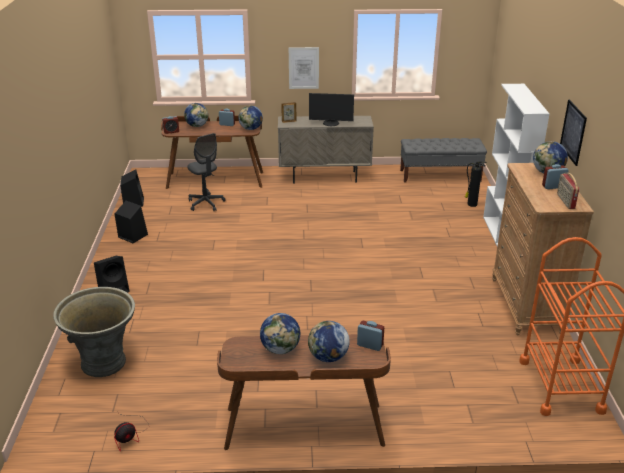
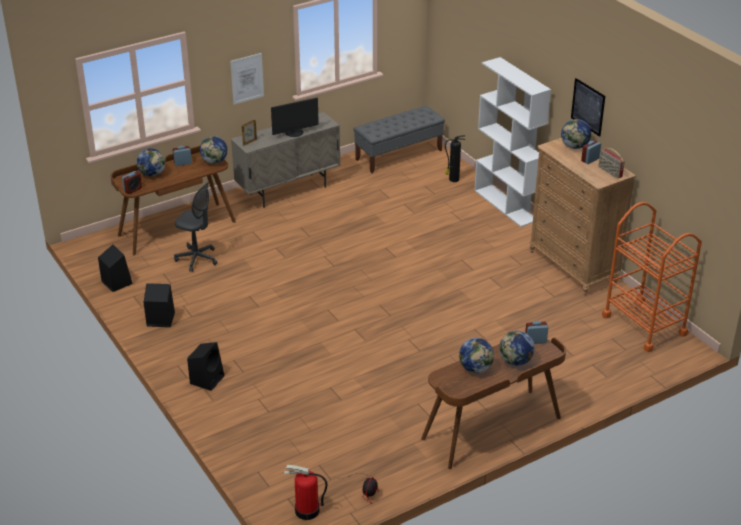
camera: 30 degrees left, 5 degrees up
grey planter [53,287,135,377] -> none
none -> fire extinguisher [283,465,327,520]

